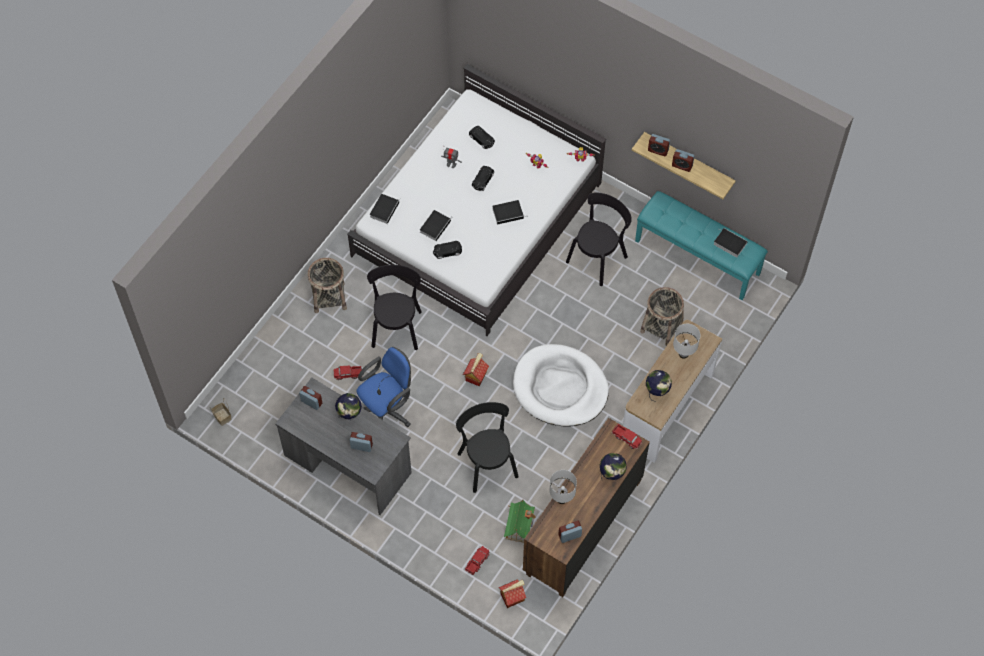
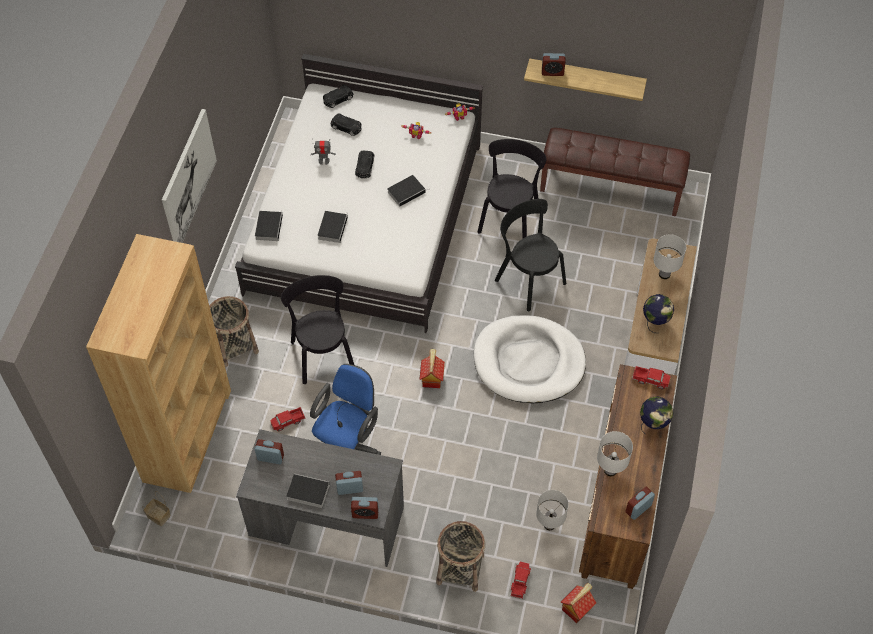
camera: 20 degrees left, 5 degrees down
globe [335,393,362,420] -> none
black toy car [433,241,462,259] -> black toy car moved to [323,85,353,108]
black chair [456,402,519,493] -> black chair moved to [495,199,566,311]
toy house [504,500,536,543] -> white table lamp [536,490,569,530]
turquoise bench [635,191,768,300] -> brown bench [540,128,690,216]
basket [640,287,684,346] -> basket moved to [436,521,485,592]
alarm clock [672,149,695,172] -> alarm clock moved to [351,497,379,519]
book [714,228,748,258] -> book moved to [286,474,330,508]
none -> brown bookcase [86,234,231,493]
none -> picture [162,109,217,243]

